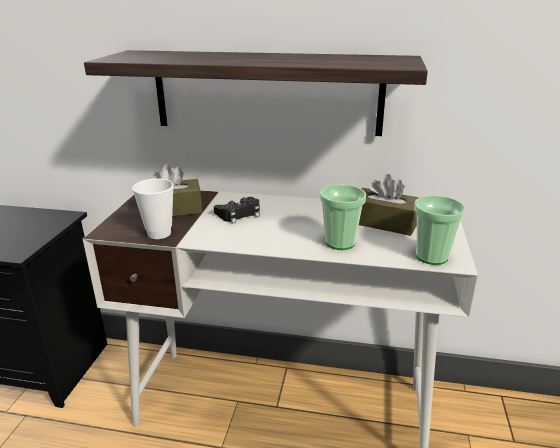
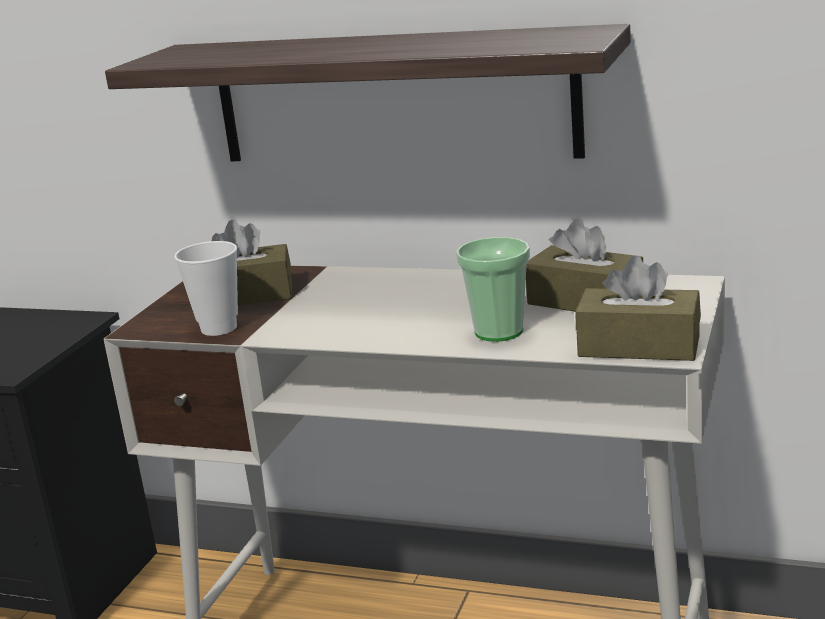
camera: 10 degrees right, 5 degrees down
black game controller [214,197,260,223] -> none
cup [414,195,465,265] -> brown tissue box [575,256,701,361]

